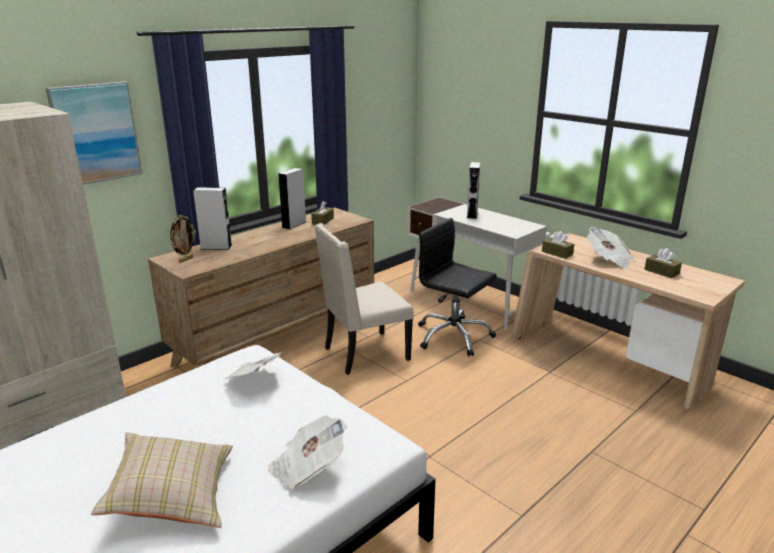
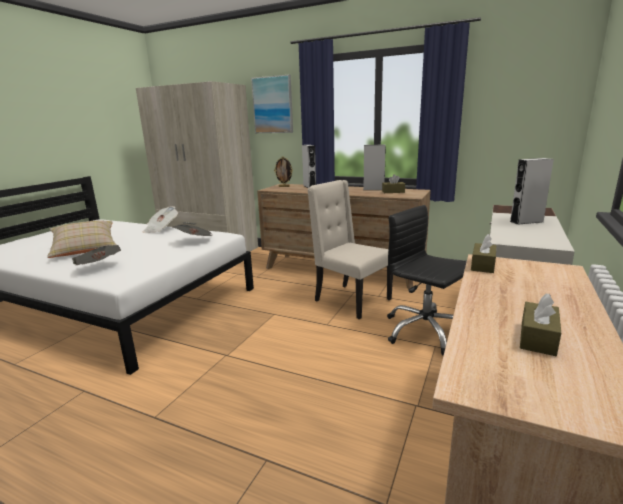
camera: 70 degrees right, 5 degrees down
black office chair [418,218,497,357] -> black office chair turned 60 degrees counterclockwise [387,205,466,356]
newspaper [587,227,634,269] -> newspaper moved to [143,206,178,233]

